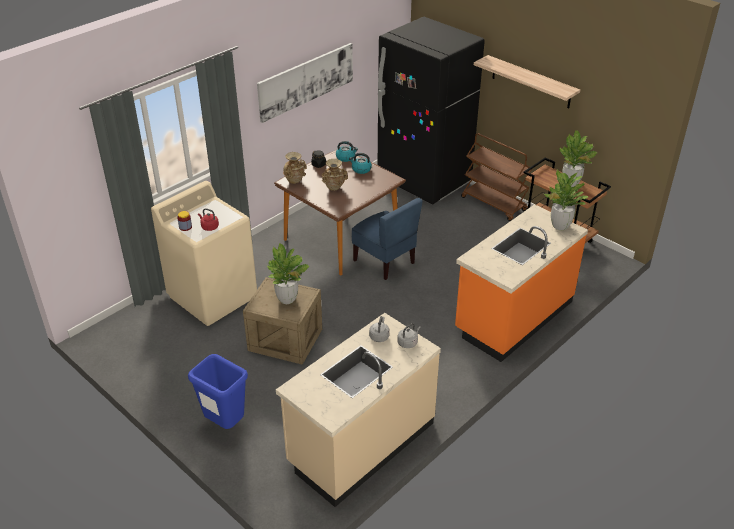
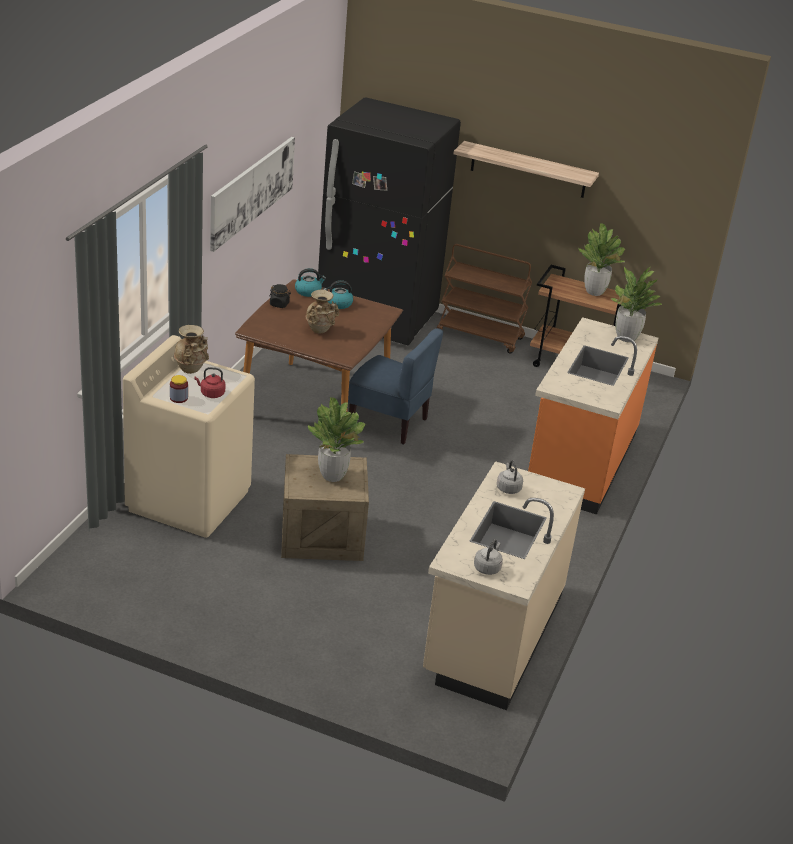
camera: 25 degrees left, 5 degrees down
blue trash can [188,354,248,429] -> none
beige vase [283,152,307,184] -> beige vase moved to [174,325,209,374]
grey kettle [397,323,421,348] -> grey kettle moved to [474,539,503,575]

